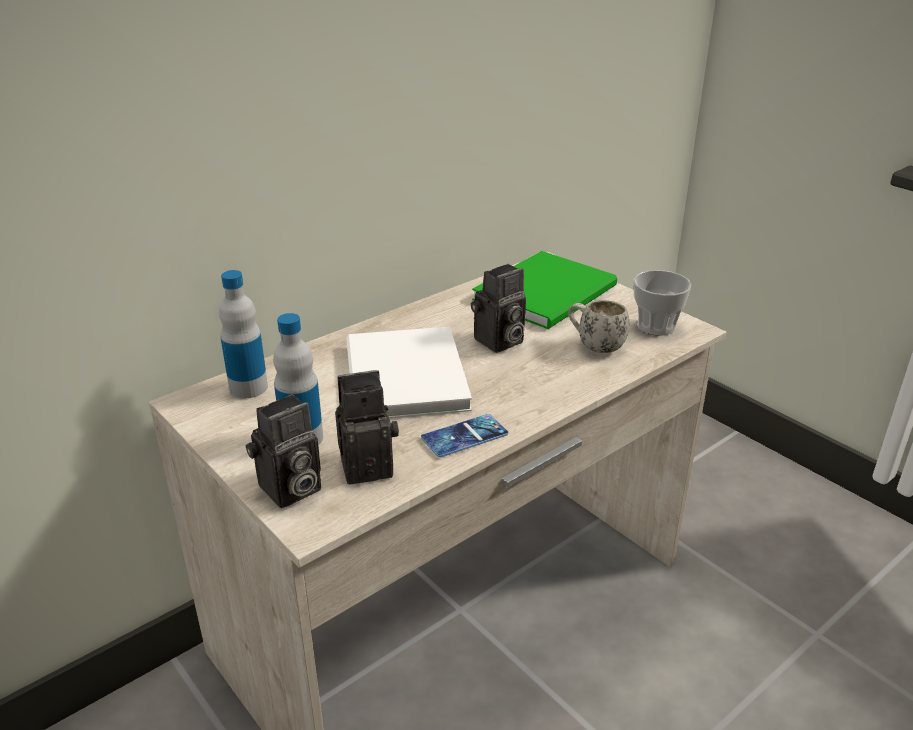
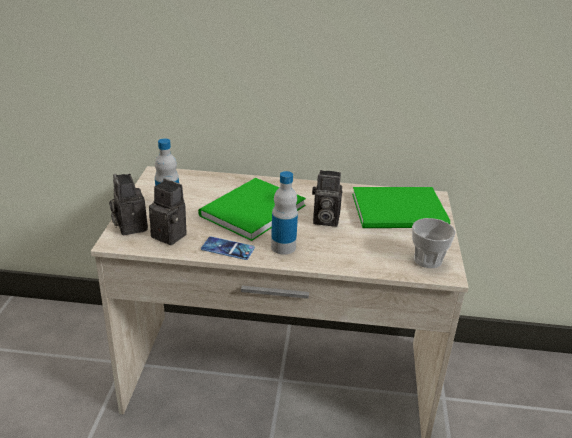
camera: 45 degrees right, 0 degrees up
bottle [219,270,268,398] -> bottle moved to [271,171,298,255]
camera [246,394,321,508] -> camera turned 60 degrees clockwise [109,174,148,235]
white book [346,327,472,418] -> green book [198,178,306,241]
white mug [568,300,629,353] -> none

